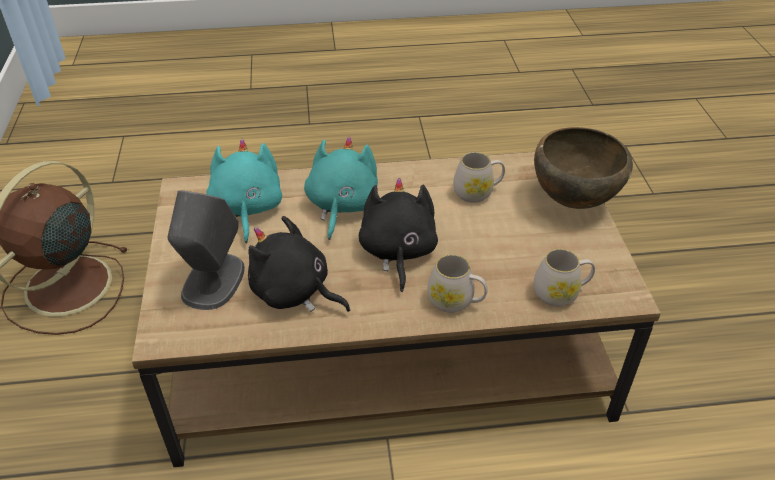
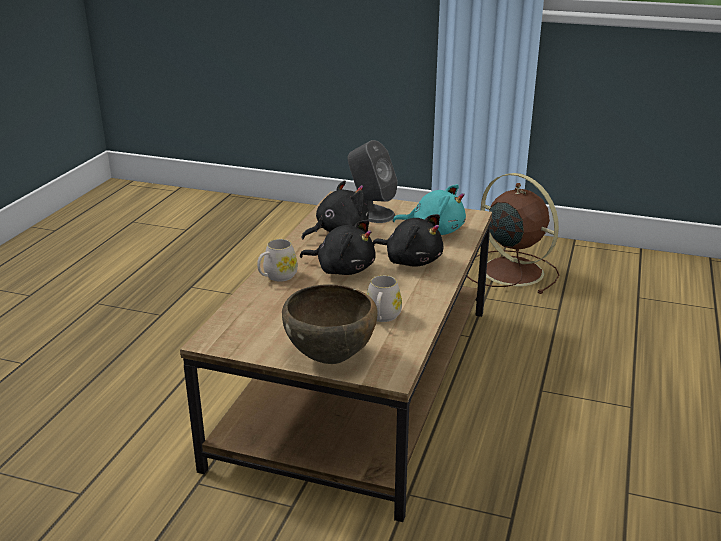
camera: 115 degrees right, 15 degrees down
turquoise plush toy [304,137,378,240] -> black plush toy [373,214,443,267]
white mug [533,249,595,307] -> none

